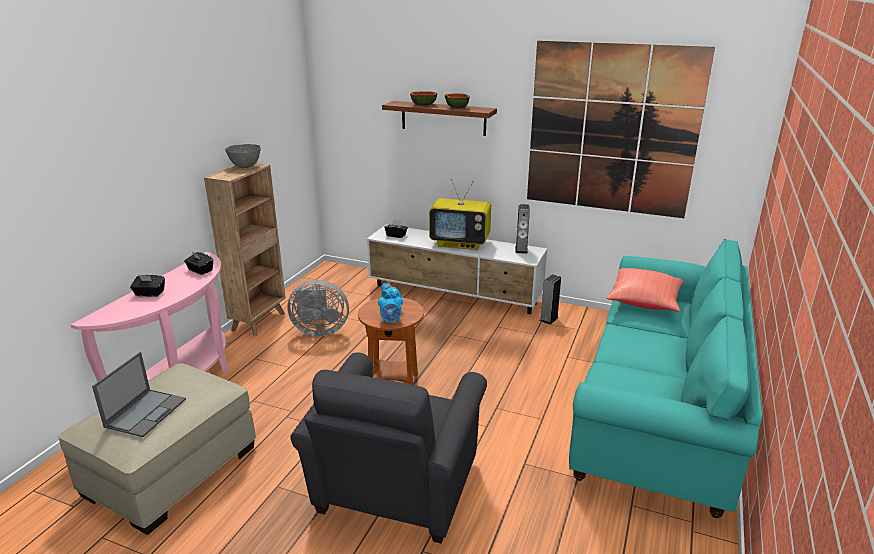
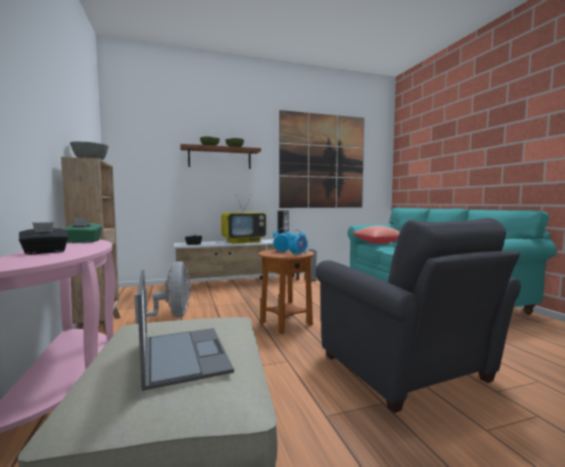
camera: 40 degrees left, 20 degrees down
black tissue box [184,252,213,275] -> green tissue box [64,218,102,243]
grey fan [287,280,349,336] -> grey fan turned 60 degrees counterclockwise [134,261,191,324]

